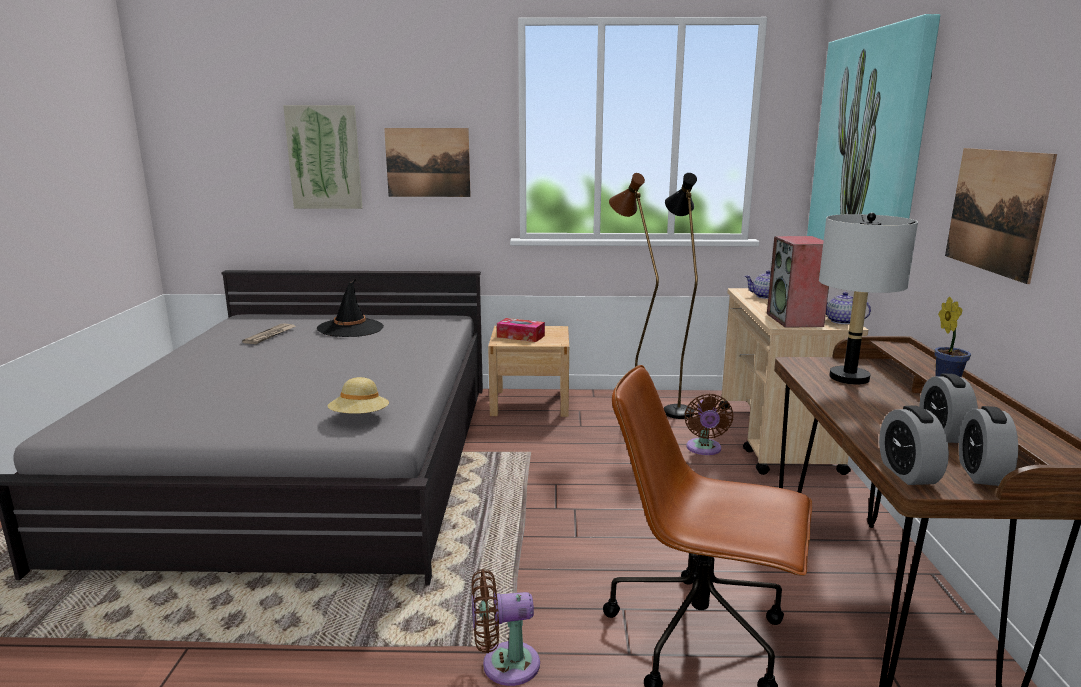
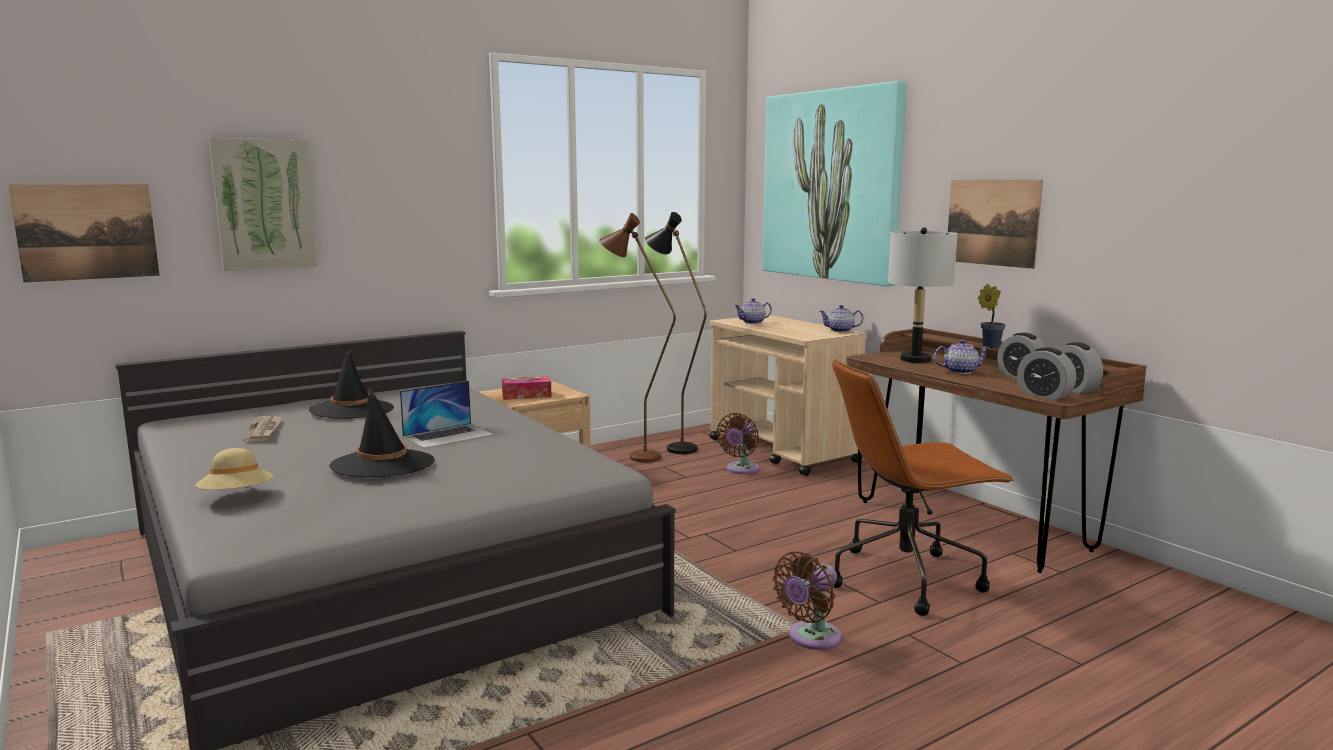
camera: 35 degrees left, 5 degrees down
beige hat [328,377,389,414] -> beige hat moved to [195,448,273,490]
picture [384,128,471,197] -> picture moved to [8,185,160,282]
brown fan [684,394,733,455] -> brown fan turned 60 degrees clockwise [716,413,759,474]
speaker [767,236,829,328] -> none
none -> black hat [329,389,435,477]
none -> laptop [400,381,494,449]
none -> teapot [934,339,990,374]

